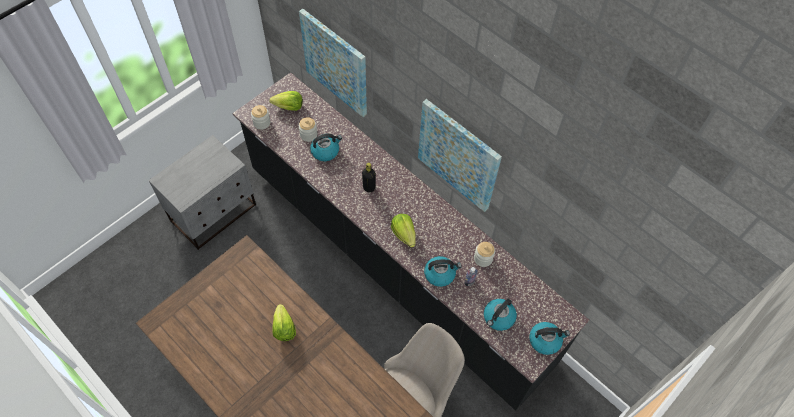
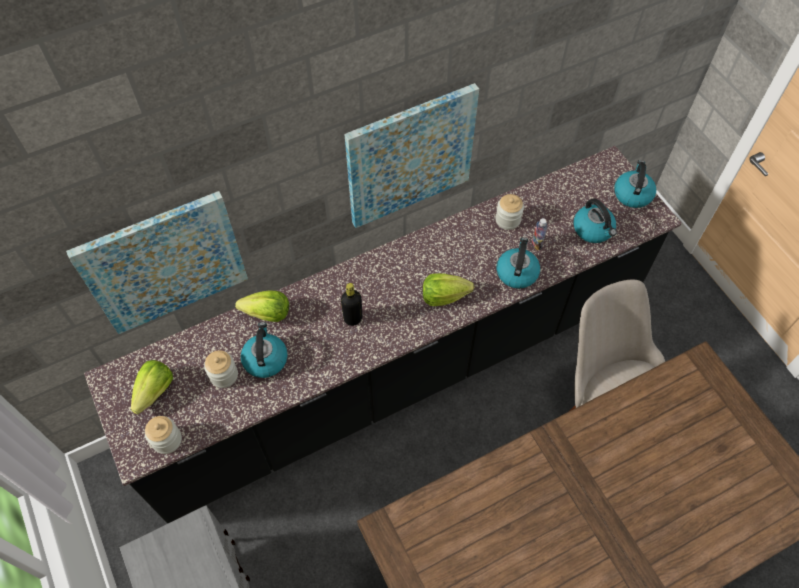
camera: 70 degrees left, 0 degrees up
lettuce [273,304,296,341] -> lettuce moved to [235,290,289,322]

